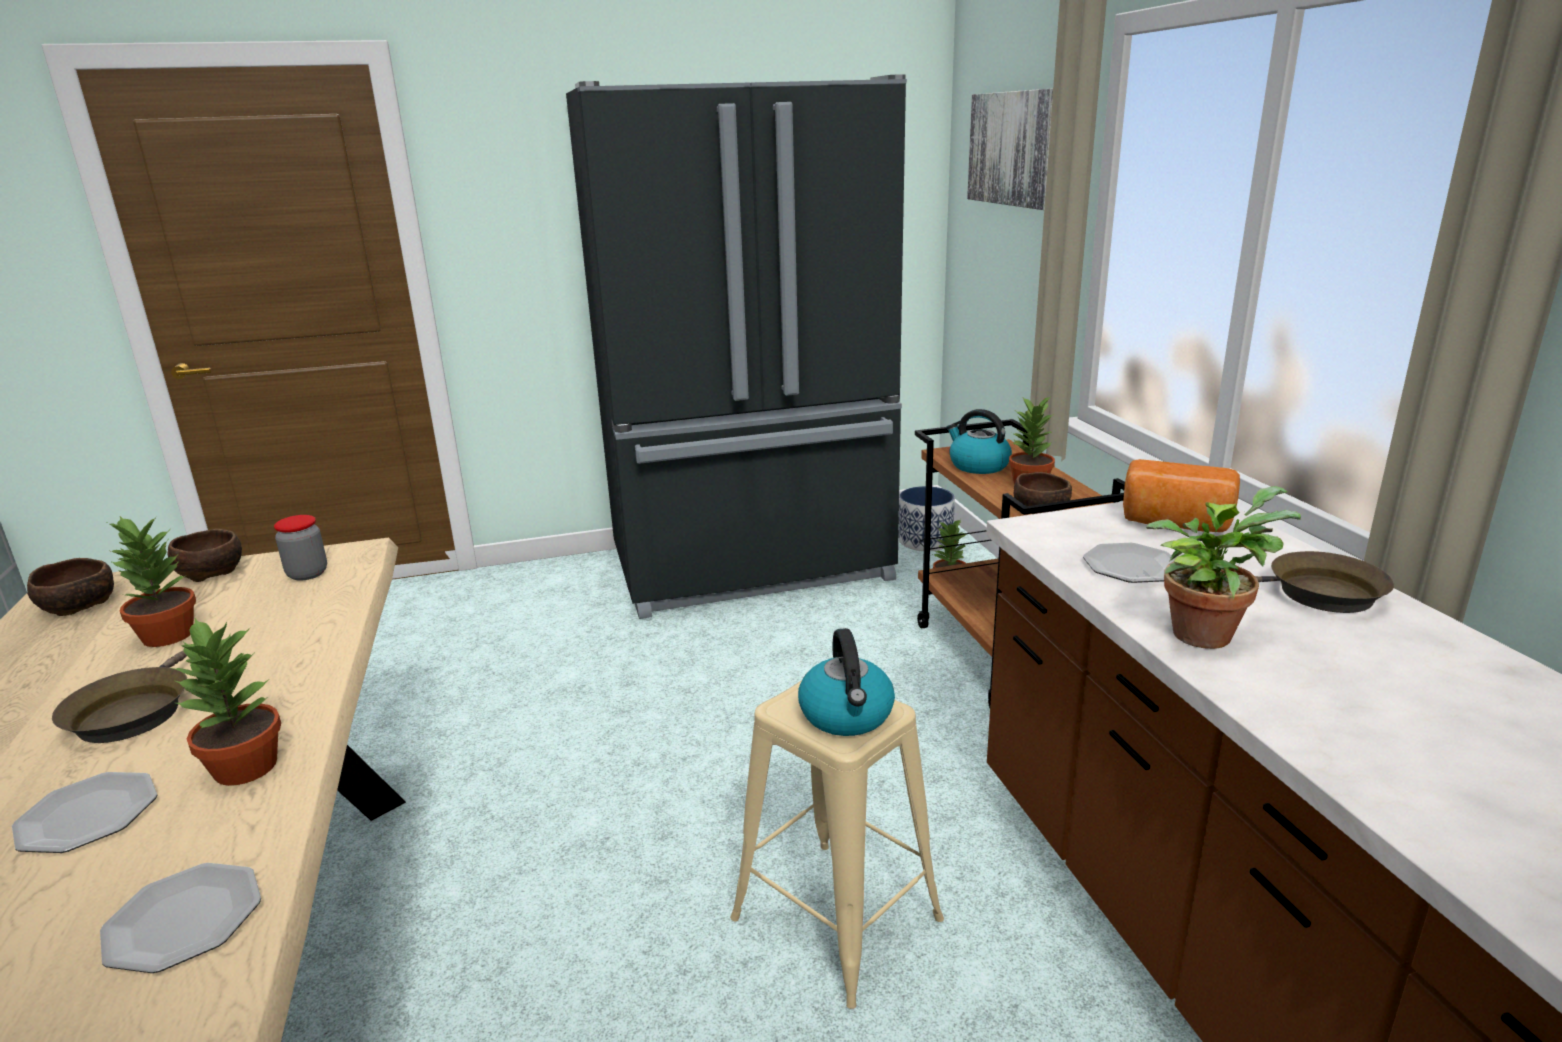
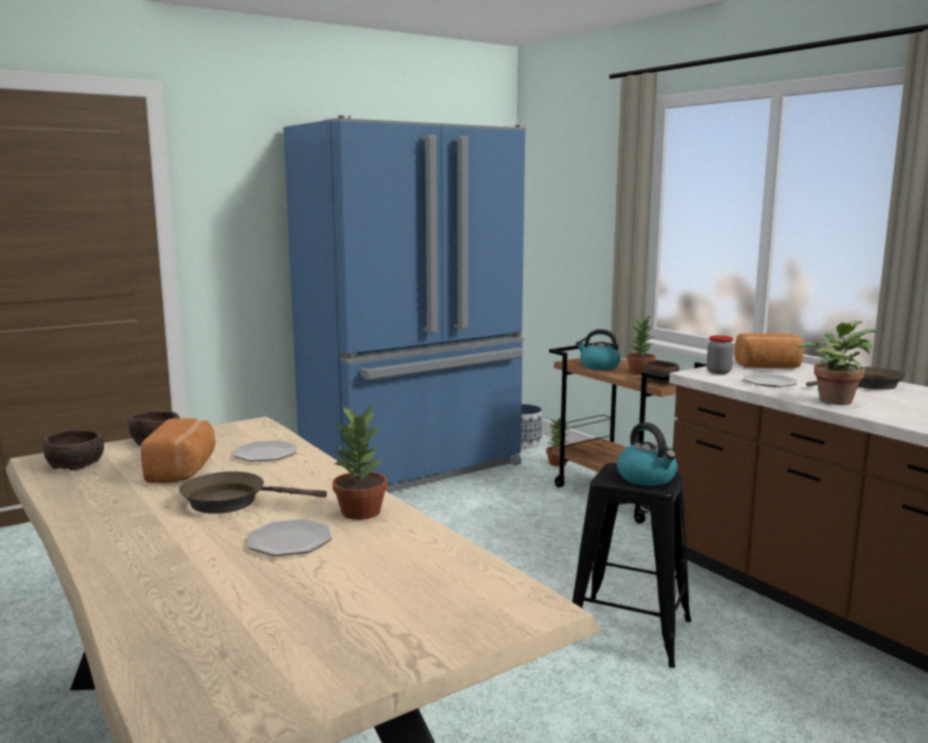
camera: 20 degrees left, 10 degrees down
brown frying pan [52,643,194,743] -> brown frying pan turned 105 degrees clockwise [179,471,327,514]
plate [100,863,261,973] -> plate moved to [233,440,297,462]
potted plant [108,516,196,647] -> bread [141,418,216,483]
jar [274,515,327,581] -> jar moved to [707,335,734,374]
black fridge [566,74,907,619] -> blue fridge [283,115,526,492]
beige stool [730,680,944,1009] -> black stool [572,463,691,668]
picture [967,88,1053,210] -> none

